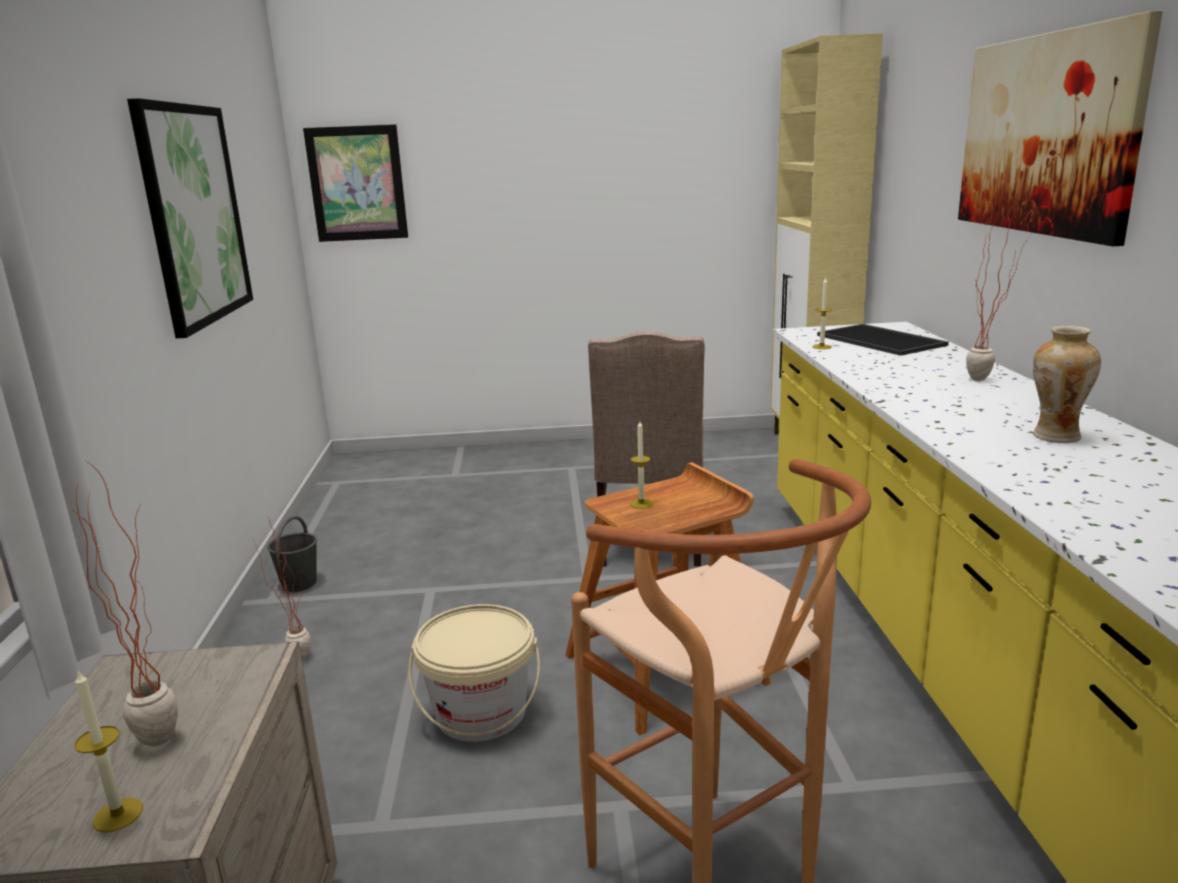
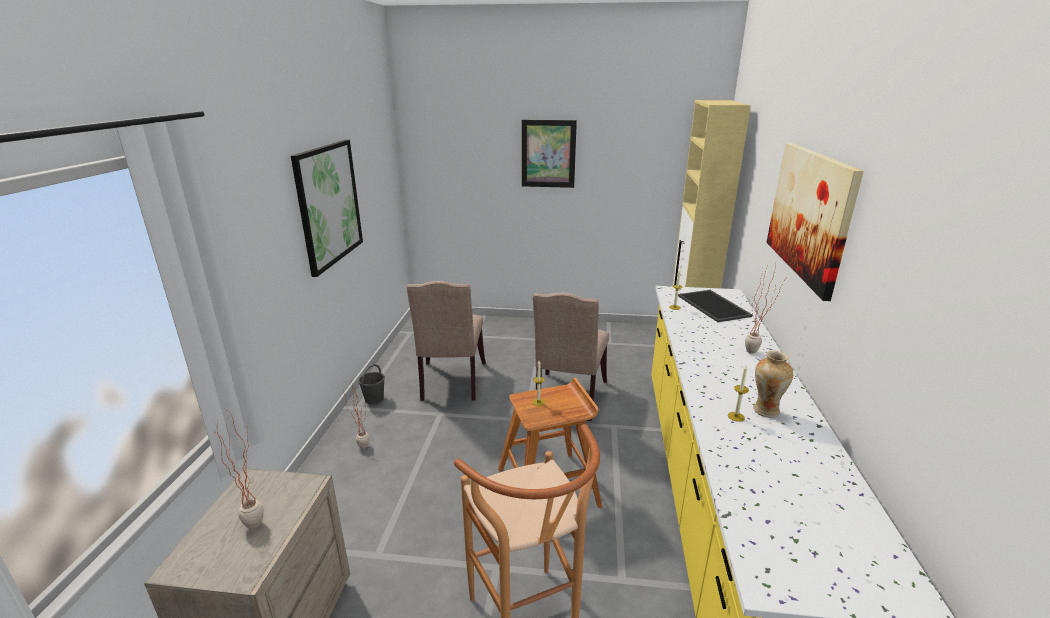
camera: 10 degrees right, 5 degrees up
candle [74,670,143,832] -> candle moved to [728,365,749,422]
picture [303,124,408,242] -> picture moved to [522,120,577,188]
beige bucket [409,604,540,742] -> none
none -> beige chair [407,281,486,401]

